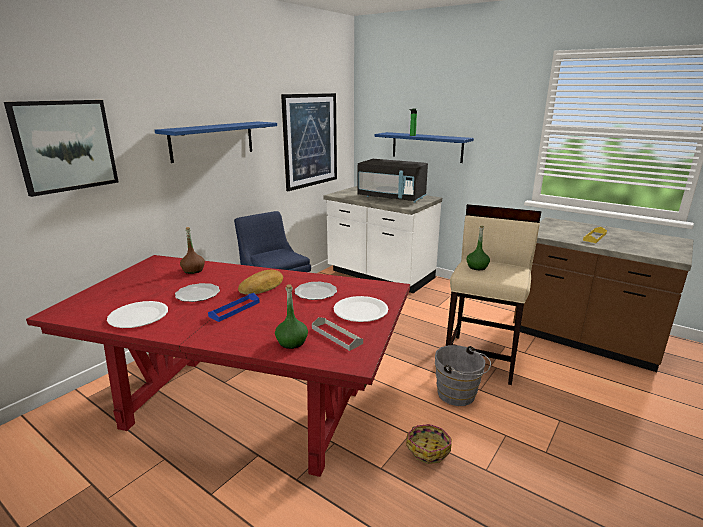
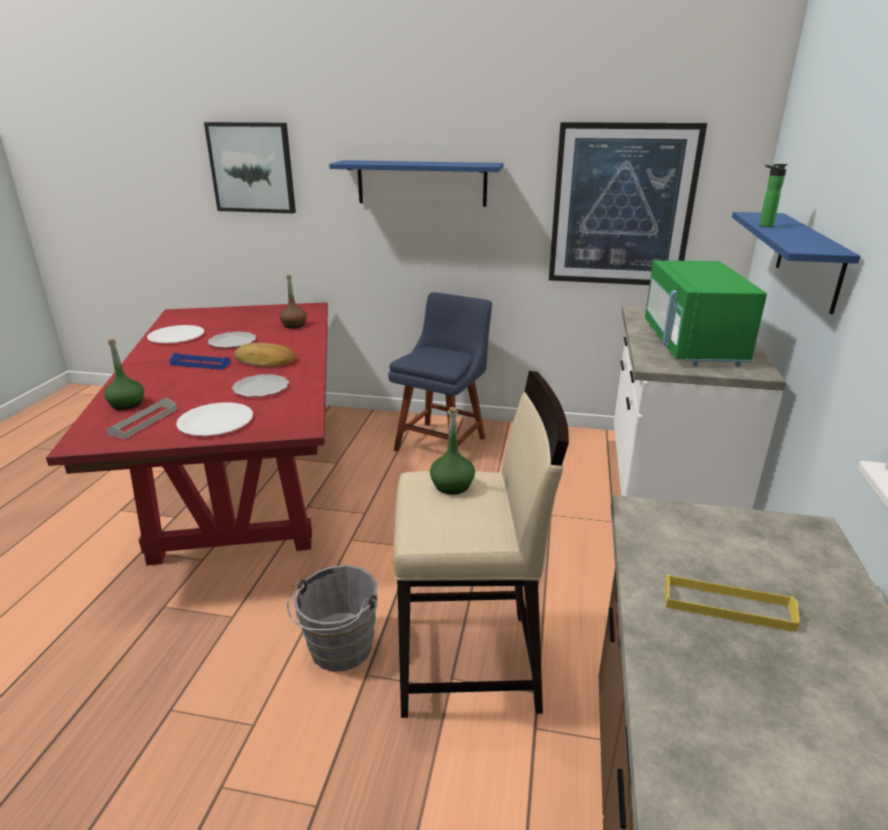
camera: 65 degrees right, 5 degrees up
black microwave [357,159,428,203] -> green microwave [645,260,767,367]
basket [406,424,452,464] -> none

